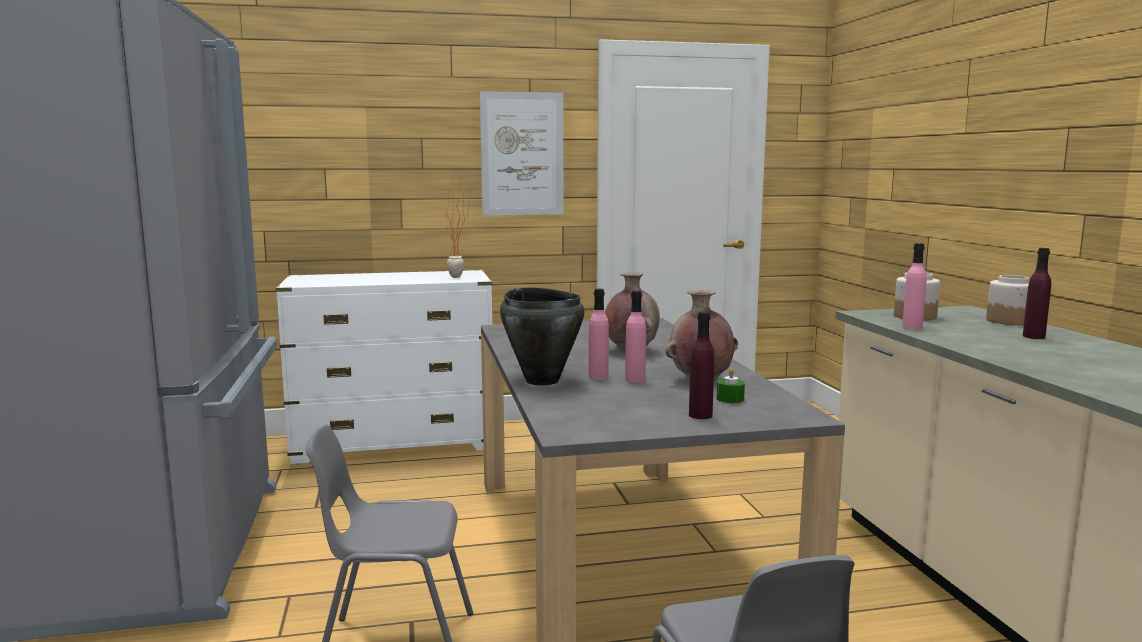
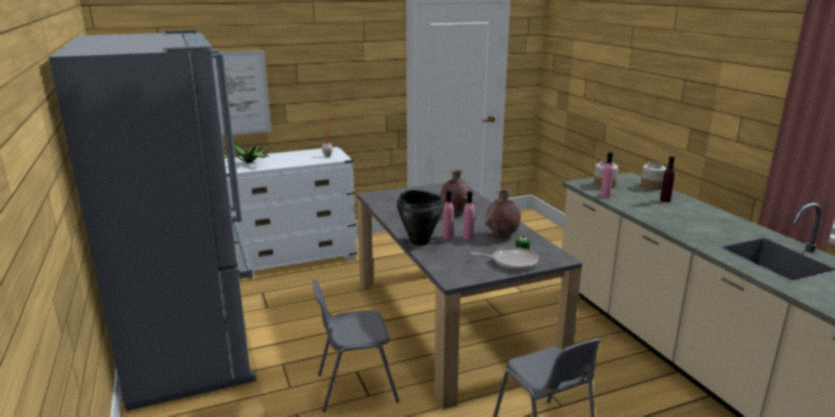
camera: 10 degrees left, 10 degrees up
picture [480,91,563,215] -> picture moved to [213,50,271,136]
purple bottle [689,311,714,419] -> frying pan [471,247,538,270]
none -> potted plant [224,143,271,164]

